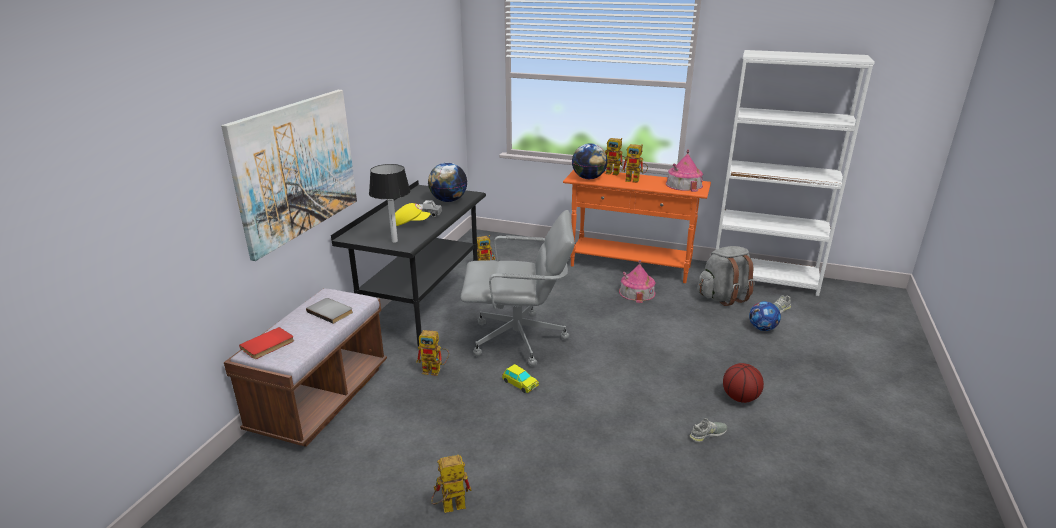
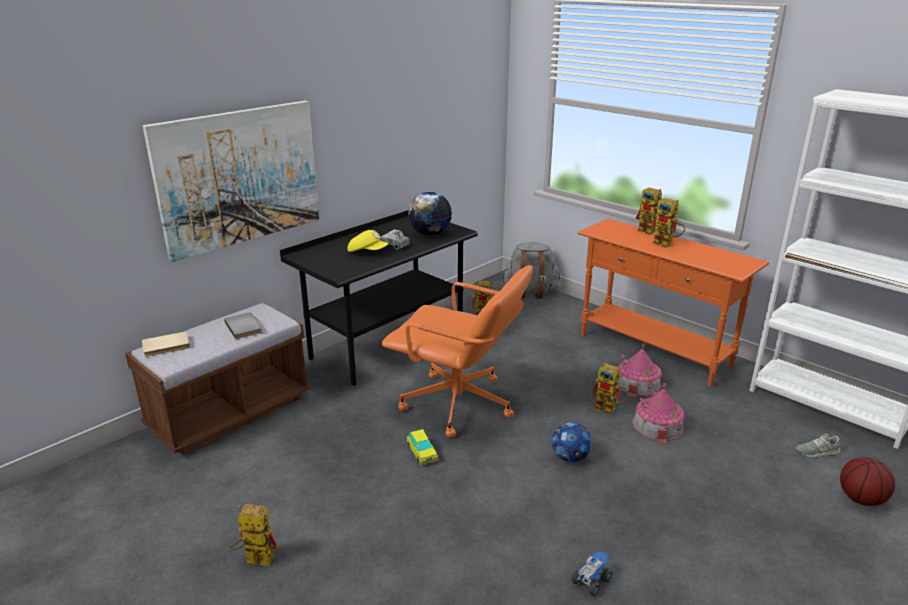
camera: 25 degrees right, 0 degrees up
red book [239,327,294,359] -> beige book [142,331,190,357]
table lamp [369,164,410,243] -> none
toy robot [416,330,449,376] -> toy robot moved to [591,363,628,415]
grey office chair [460,210,575,366] -> orange office chair [382,265,533,437]
globe [572,143,608,179] -> none
toy house [666,149,703,192] -> toy house moved to [632,383,685,444]
grey shoe [689,418,727,442] -> toy truck [571,552,613,596]
grey backpack [697,246,755,306] -> grey backpack moved to [502,242,560,299]
basketball [723,363,764,403] -> basketball moved to [840,457,895,506]
football [749,301,781,331] -> football moved to [552,422,592,462]

